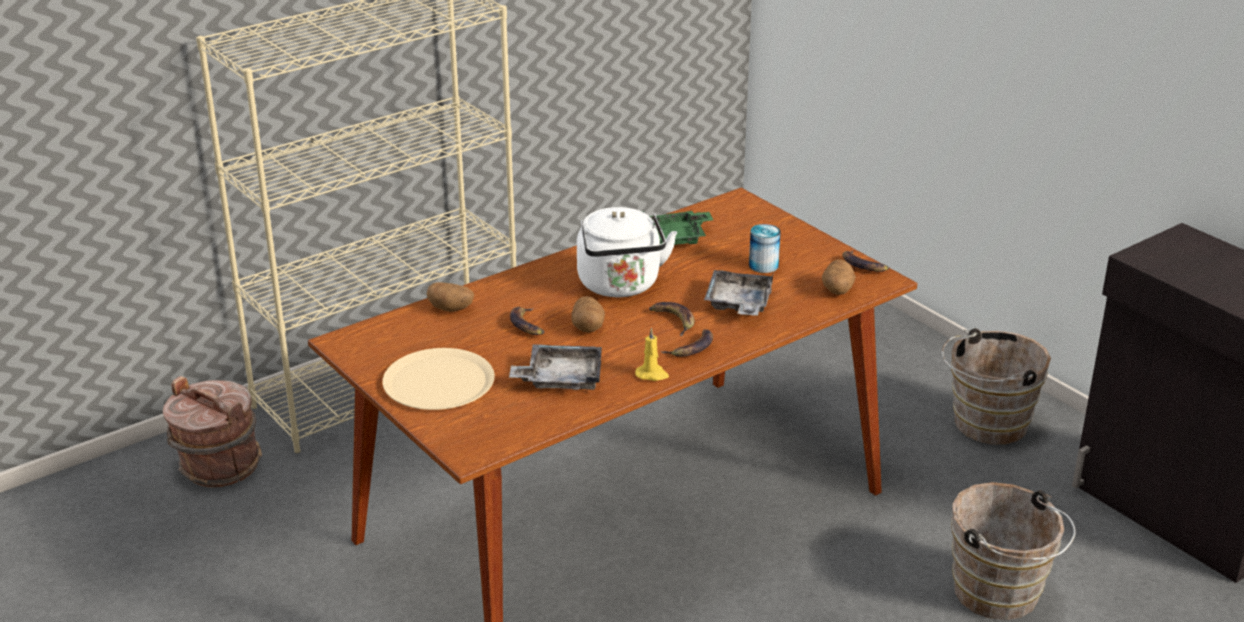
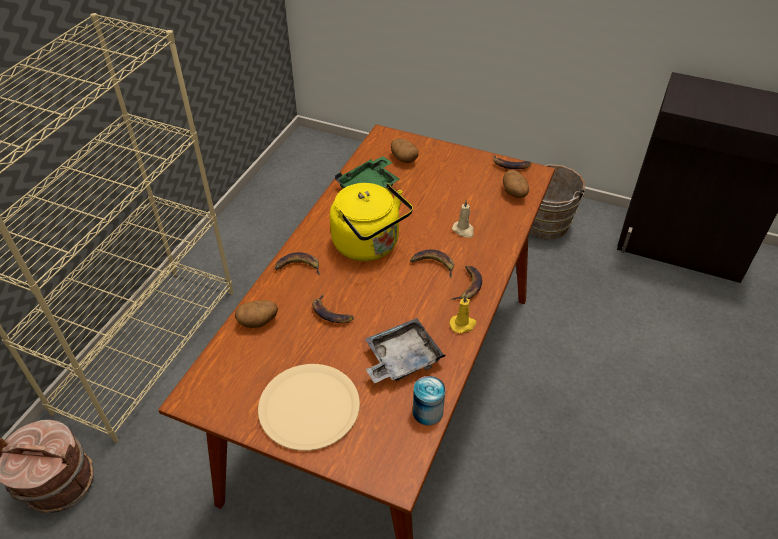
camera: 30 degrees left, 15 degrees up
potato [571,296,605,332] -> potato moved to [391,138,419,163]
white kettle [577,207,677,297] -> yellow kettle [330,183,413,261]
grey tray [704,270,774,315] -> beige candle [452,200,474,238]
can [749,224,781,273] -> can moved to [413,376,445,425]
brown bucket [951,482,1076,620] -> none
none -> banana [275,252,320,275]

